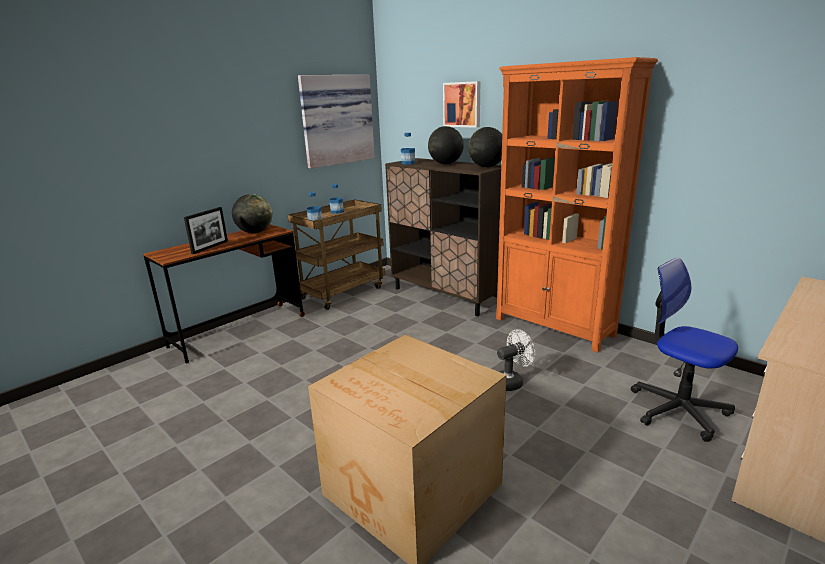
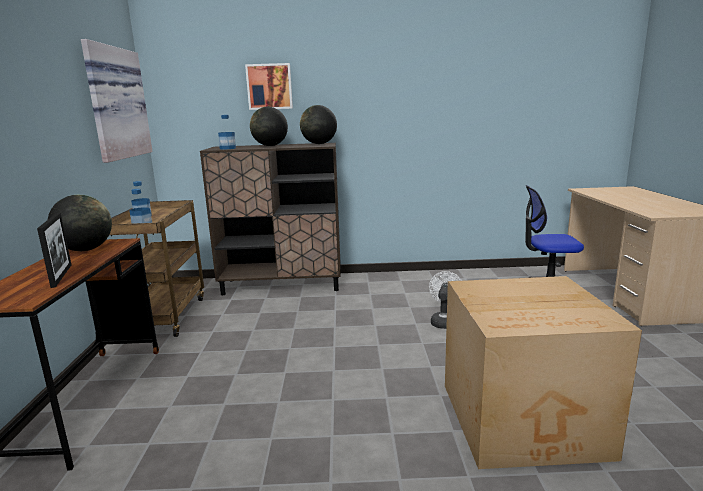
camera: 45 degrees left, 5 degrees down
orange bookcase [496,57,658,353] -> none

